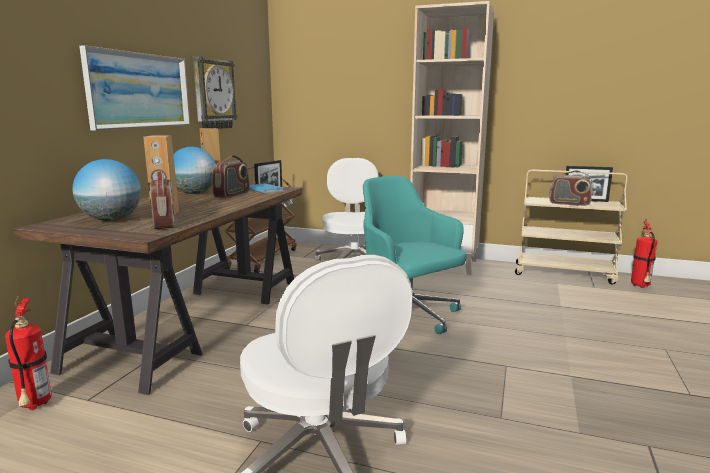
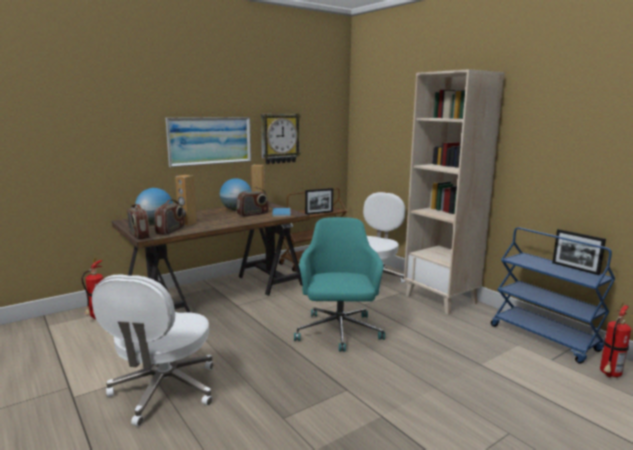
camera: 35 degrees right, 0 degrees up
beige cart [515,170,627,285] -> blue cart [491,227,615,364]
radio [549,170,593,206] -> radio moved to [127,204,150,240]

